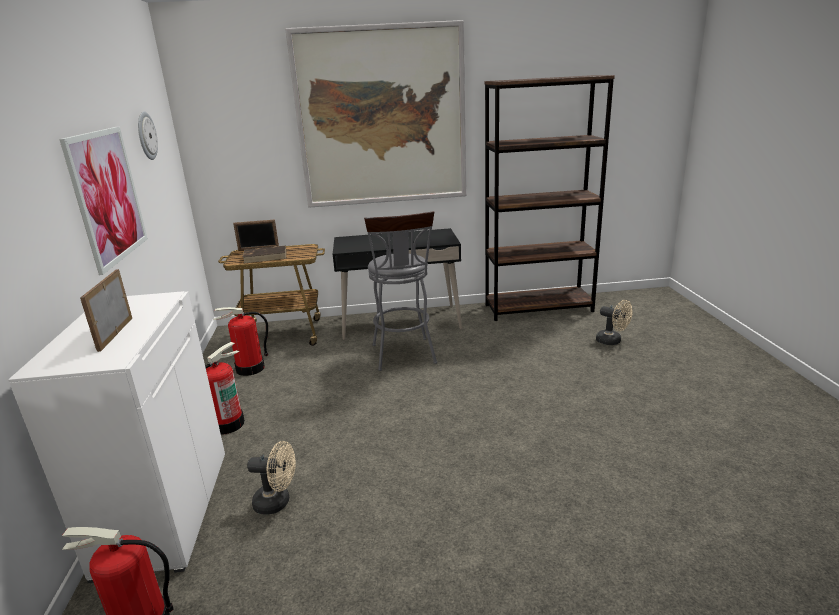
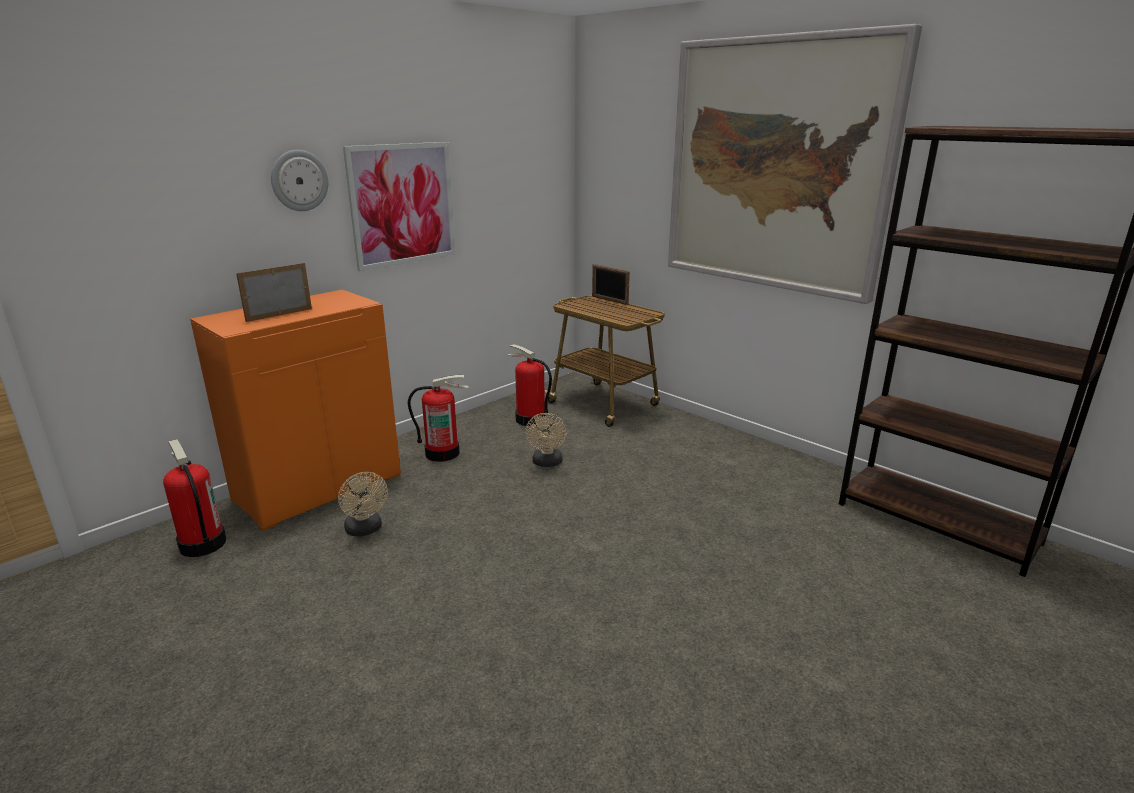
camera: 50 degrees right, 0 degrees up
white cabinet [8,291,225,583] -> orange cabinet [190,290,401,531]
wall clock [138,111,158,160] -> wall clock moved to [271,150,328,211]
brown book [243,245,286,263] -> none
black desk [333,228,462,340] -> none
grey stool [364,211,437,371] -> none
beige fan [596,300,632,345] -> beige fan moved to [525,413,567,467]

